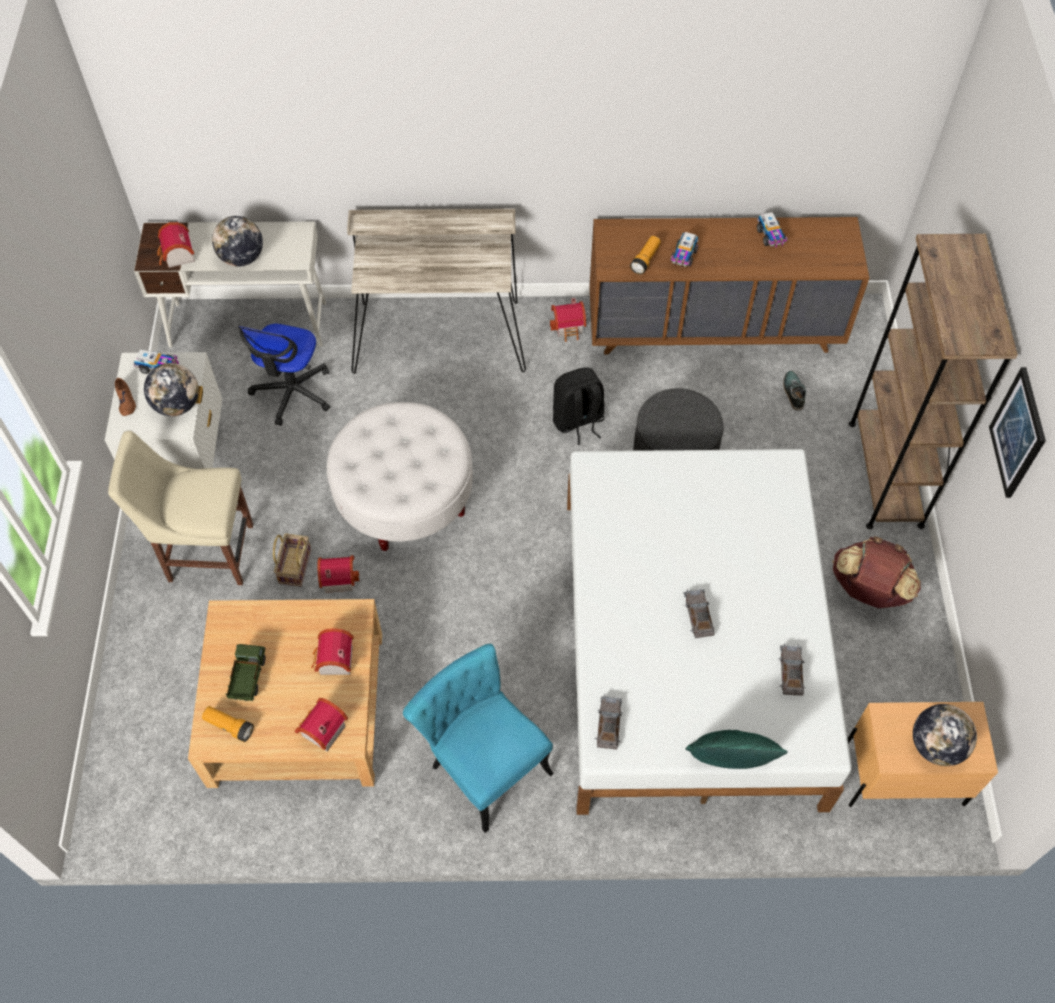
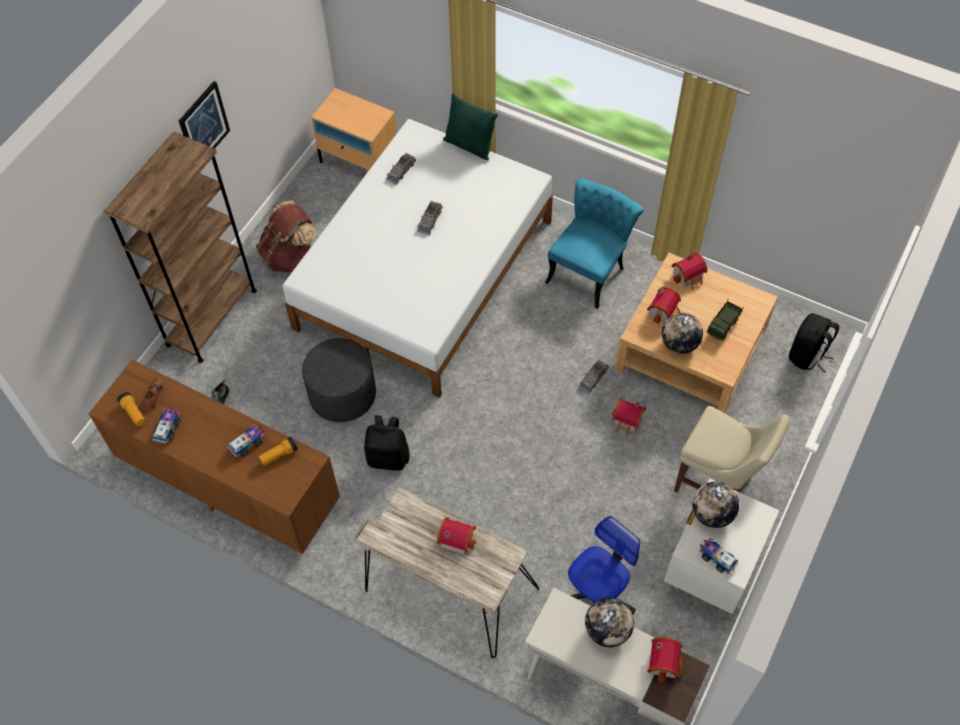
camera: 150 degrees left, 0 degrees up
brown shoe [115,378,136,416] -> brown shoe moved to [145,377,164,409]
flashlight [202,706,254,742] -> flashlight moved to [117,392,146,427]
basket [273,533,311,587] -> none
white ottoman [327,402,473,551] -> none
turquoise chair [403,644,554,833] -> turquoise chair turned 135 degrees counterclockwise [545,179,644,309]
toy house [550,298,586,342] -> toy house moved to [437,517,476,555]
grey toy car [595,694,623,749] -> grey toy car moved to [578,360,609,394]
globe [913,704,977,766] -> globe moved to [662,313,703,354]
none -> black backpack [789,313,839,373]

